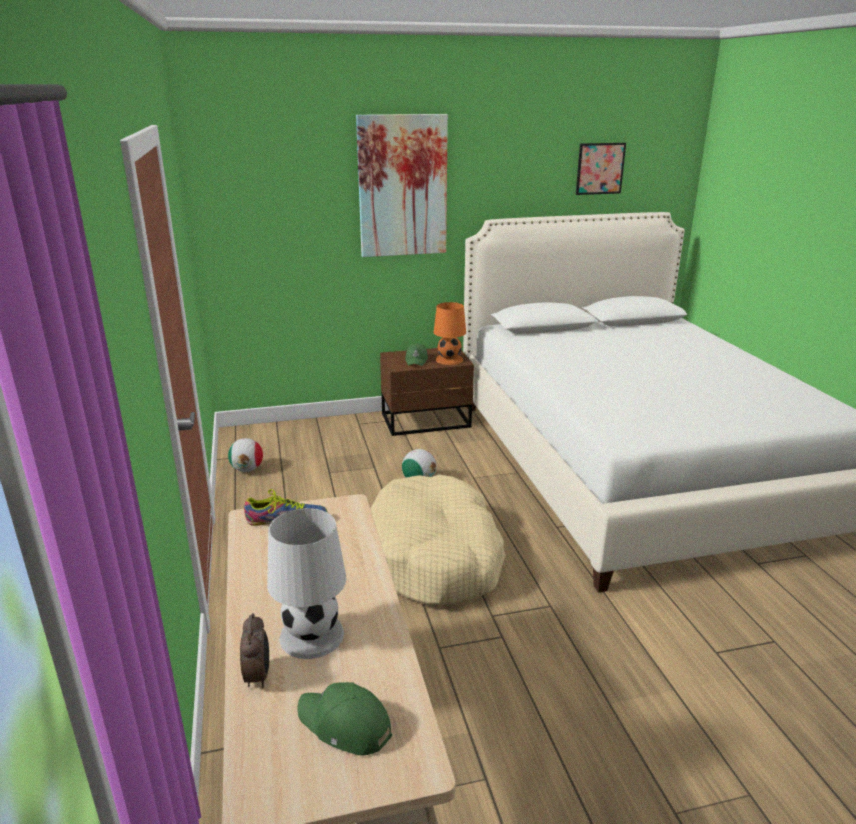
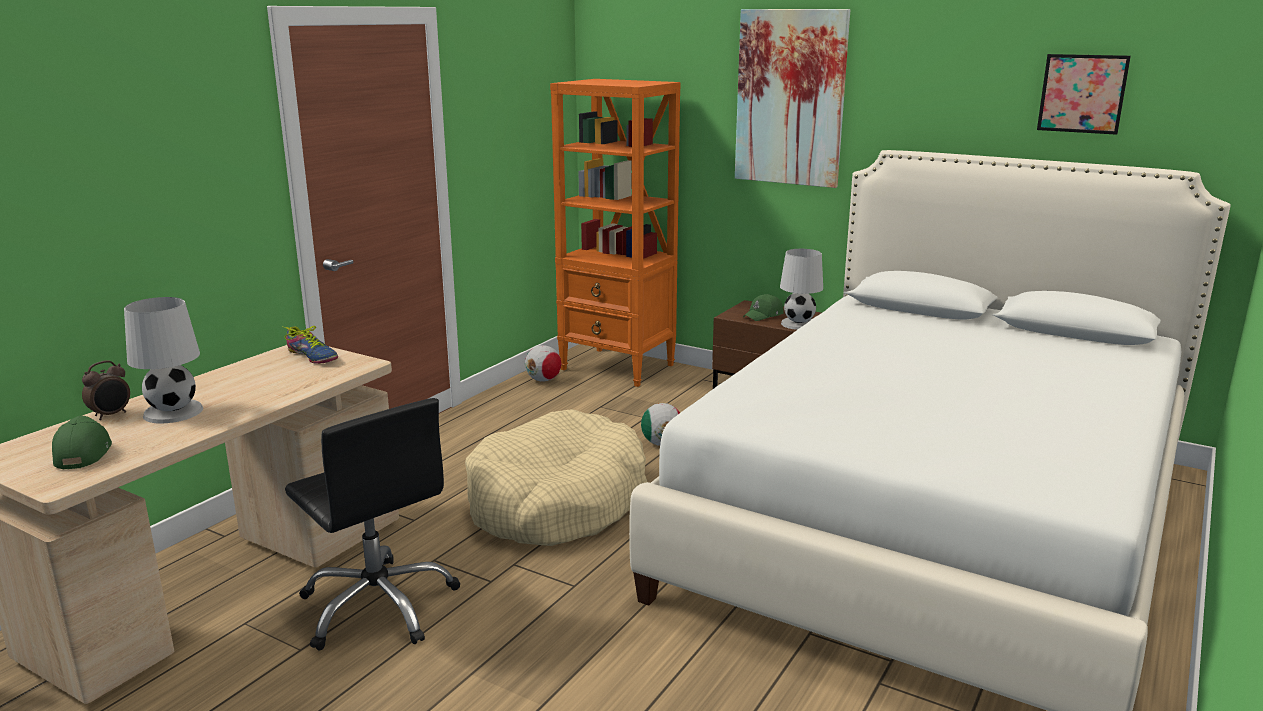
camera: 45 degrees right, 5 degrees down
orange table lamp [434,302,466,365] -> white table lamp [780,249,823,330]
none -> black office chair [285,398,460,650]
none -> orange bookcase [550,79,680,387]

